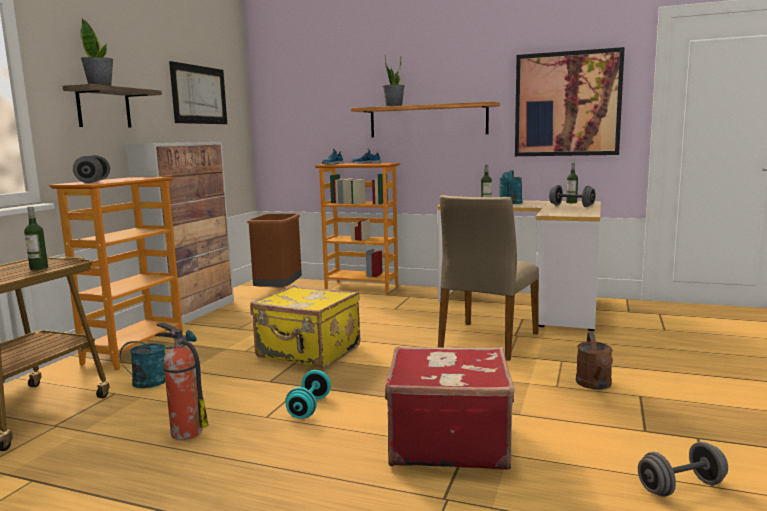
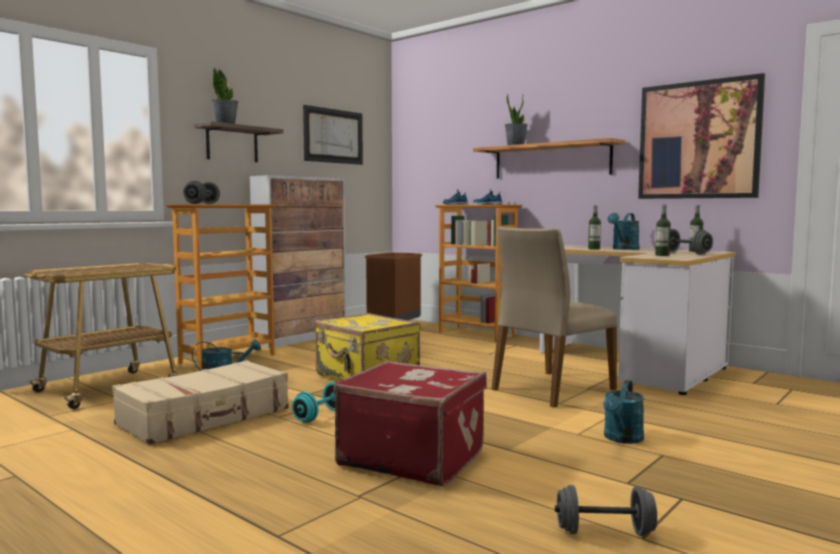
camera: 20 degrees right, 5 degrees down
bottle [24,206,48,270] -> bottle moved to [655,205,671,256]
fire extinguisher [155,322,208,440] -> beige suitcase [112,360,289,445]
brown watering can [576,332,613,390] -> turquoise watering can [603,380,644,444]

